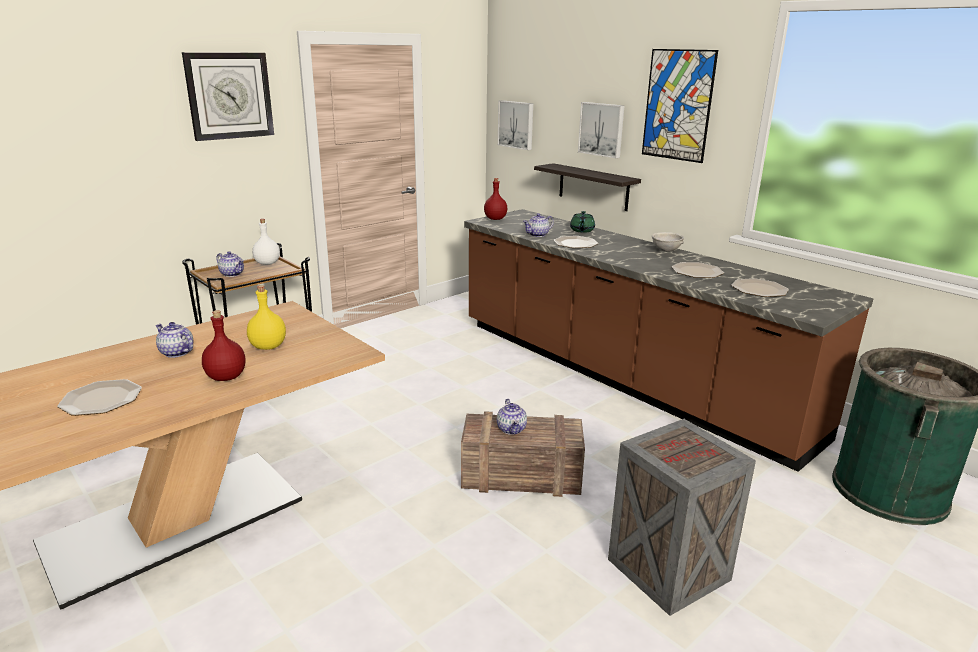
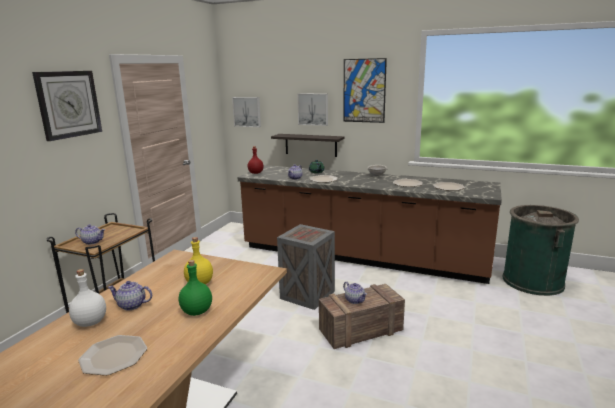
camera: 25 degrees left, 5 degrees down
red bottle [202,310,245,381] -> green bottle [179,260,212,316]
white bottle [252,219,280,265] -> white bottle moved to [69,269,106,327]
crate [608,419,756,616] -> crate moved to [277,224,335,310]

